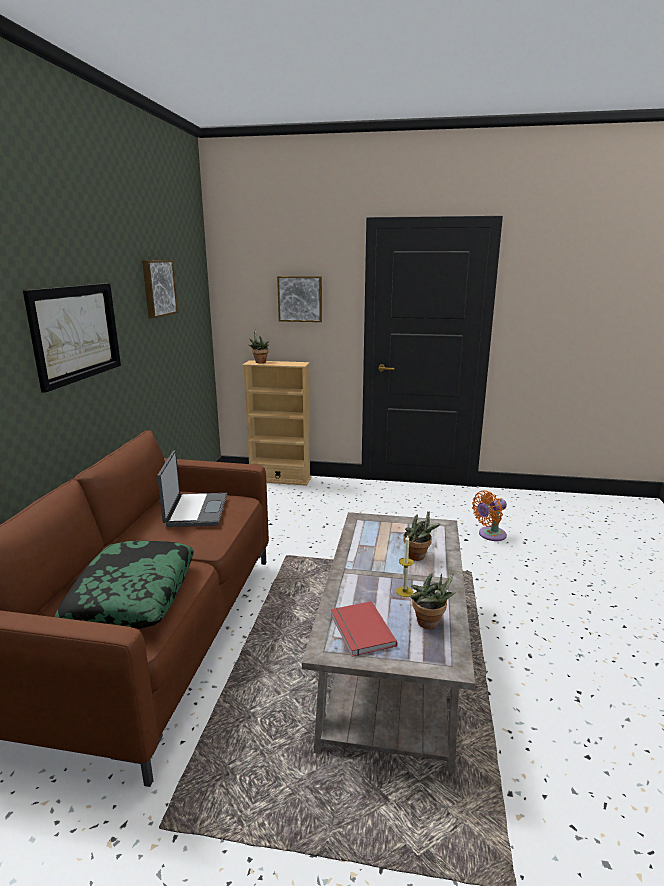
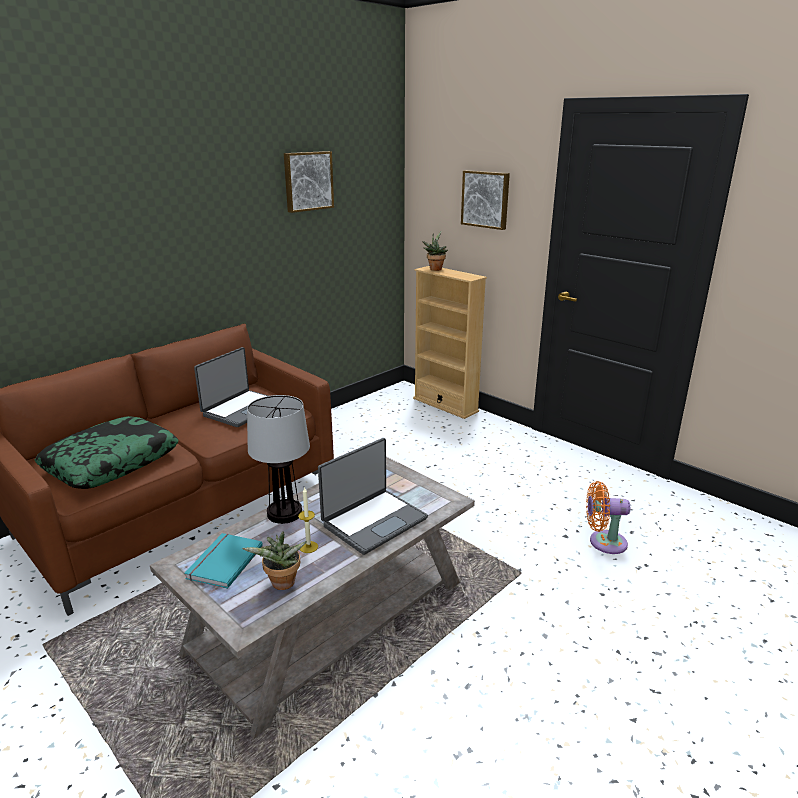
camera: 35 degrees right, 5 degrees up
picture [23,283,121,393] -> none
red book [331,601,397,657] -> turquoise book [184,533,263,589]
potted plant [403,511,440,561] -> laptop [318,438,428,555]
none -> table lamp [247,395,310,524]

